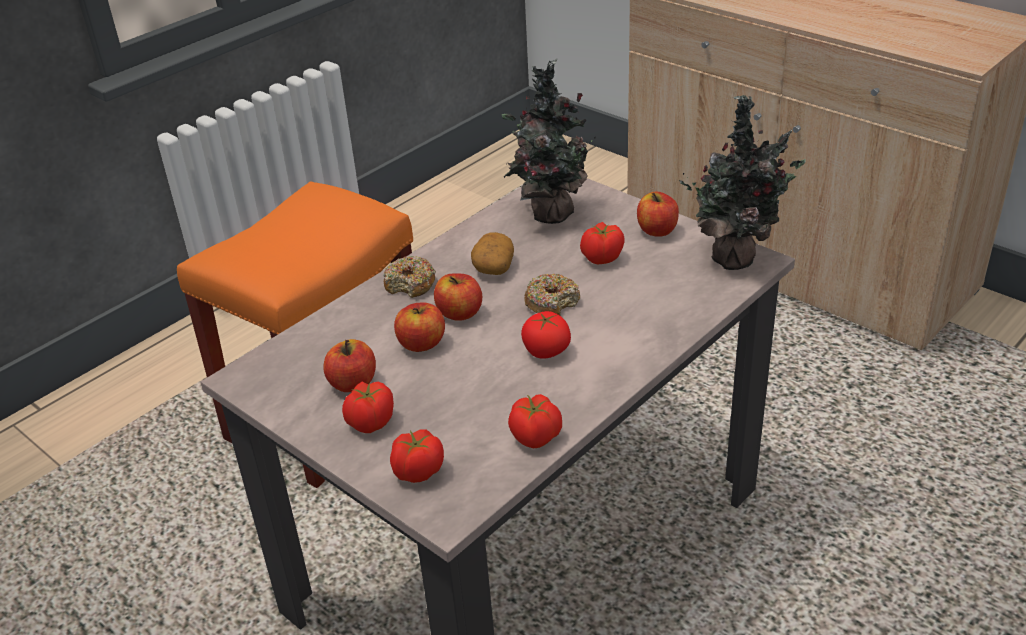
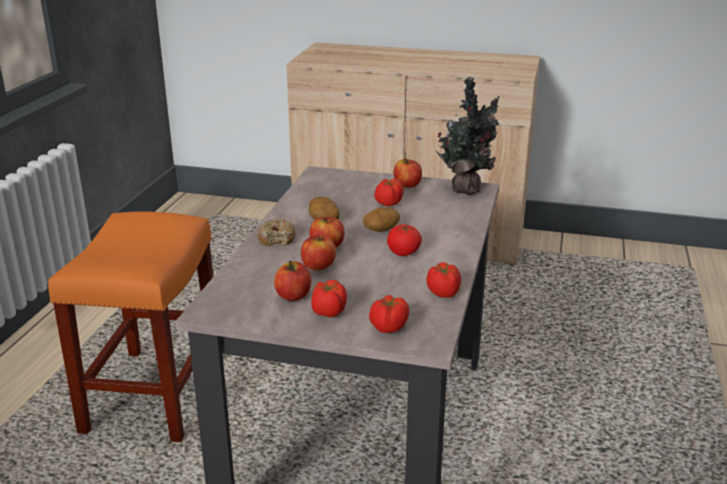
camera: 30 degrees left, 10 degrees down
potted plant [501,59,596,224] -> none
donut [524,273,580,315] -> potato [363,207,400,232]

